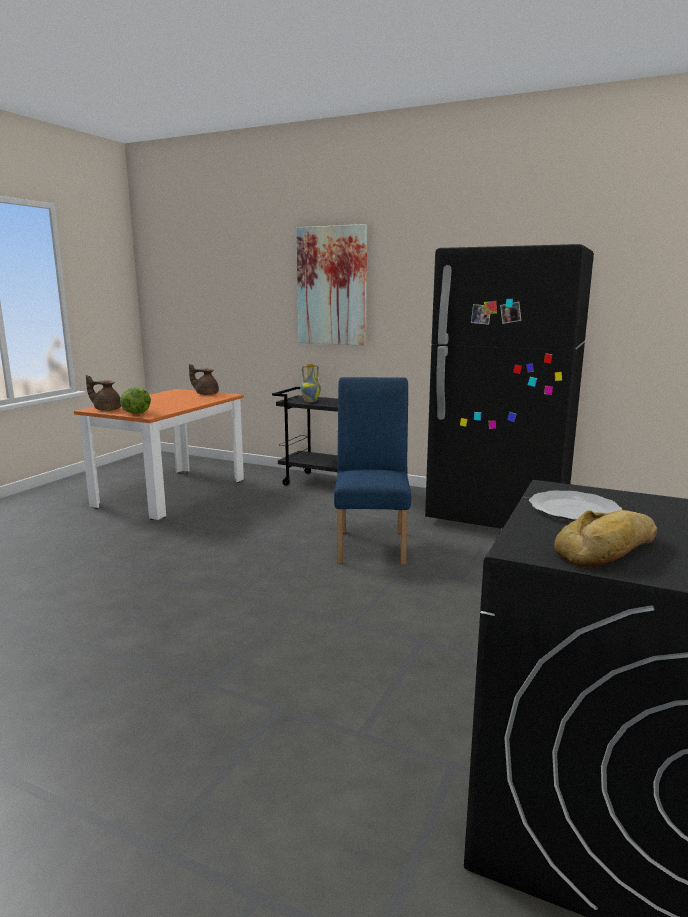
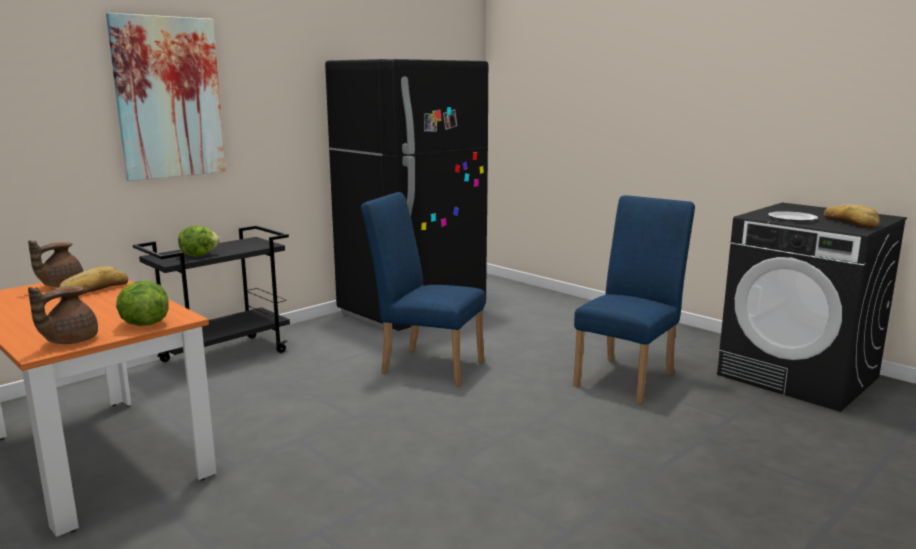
camera: 70 degrees left, 0 degrees up
vase [300,364,321,402] -> lettuce [178,226,220,257]
none -> bread [59,266,128,296]
none -> blue chair [573,195,695,404]

